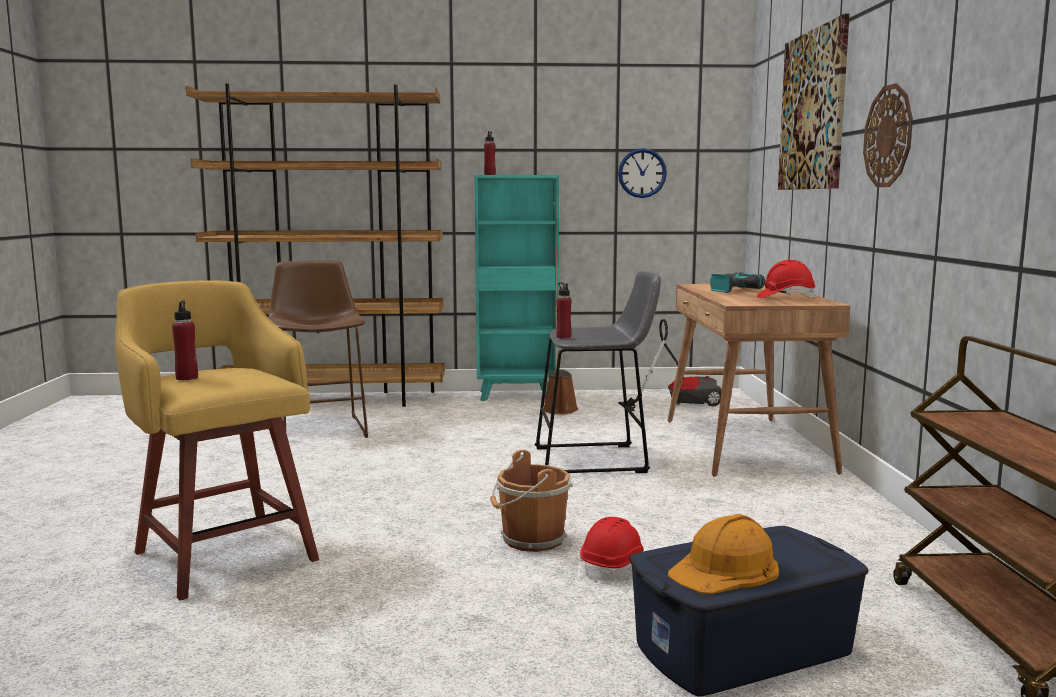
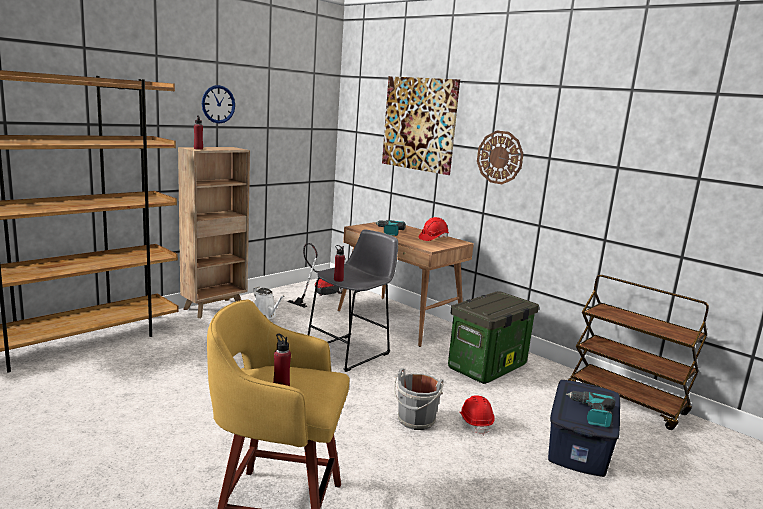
camera: 45 degrees left, 5 degrees up
brown stool [269,260,368,438] -> none
turquoise bookcase [475,175,559,401] -> brown bookcase [178,147,250,318]
brown bucket [490,449,573,552] -> grey bucket [394,368,444,430]
brown watering can [544,369,578,414] -> white watering can [253,287,285,320]
wall clock [618,148,667,198] -> wall clock moved to [202,85,235,123]
orange hard hat [668,514,779,594] -> power drill [566,391,615,428]
none -> storage box [448,291,539,384]

